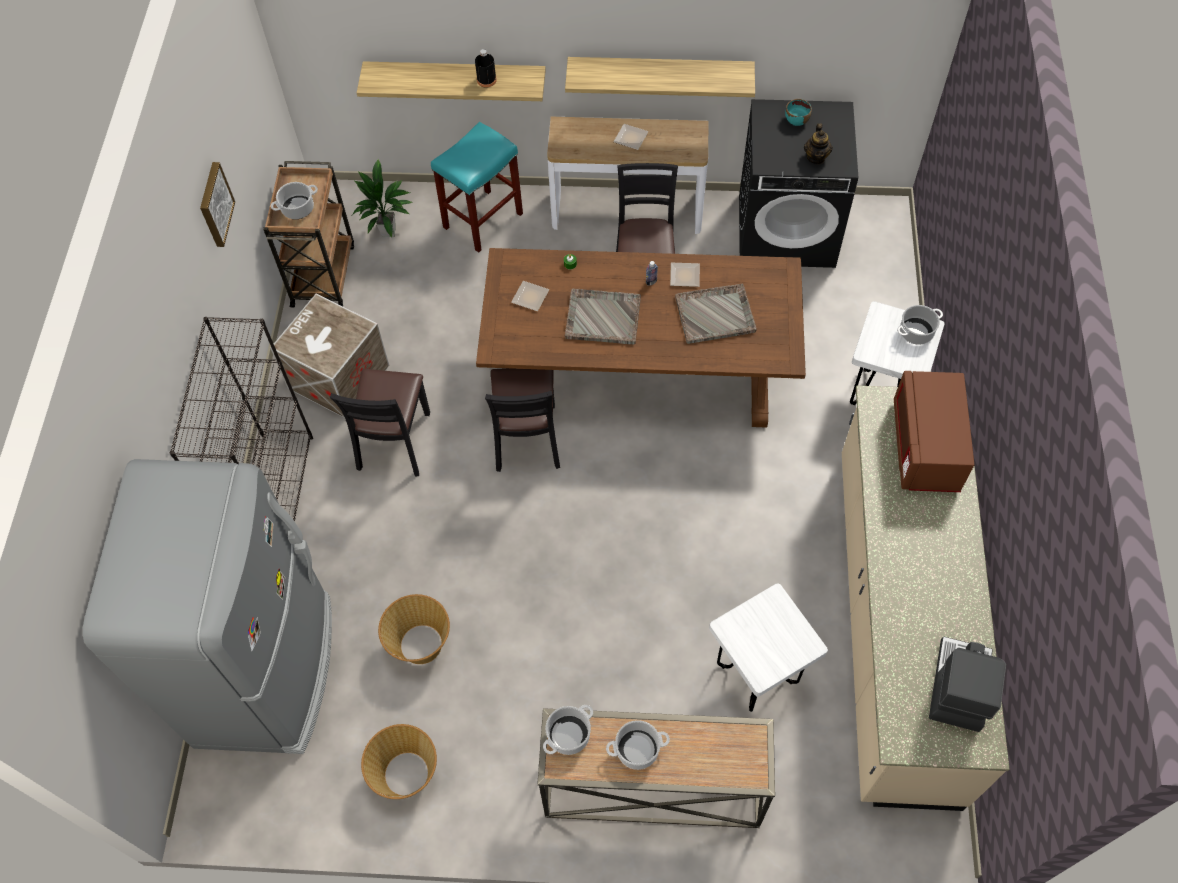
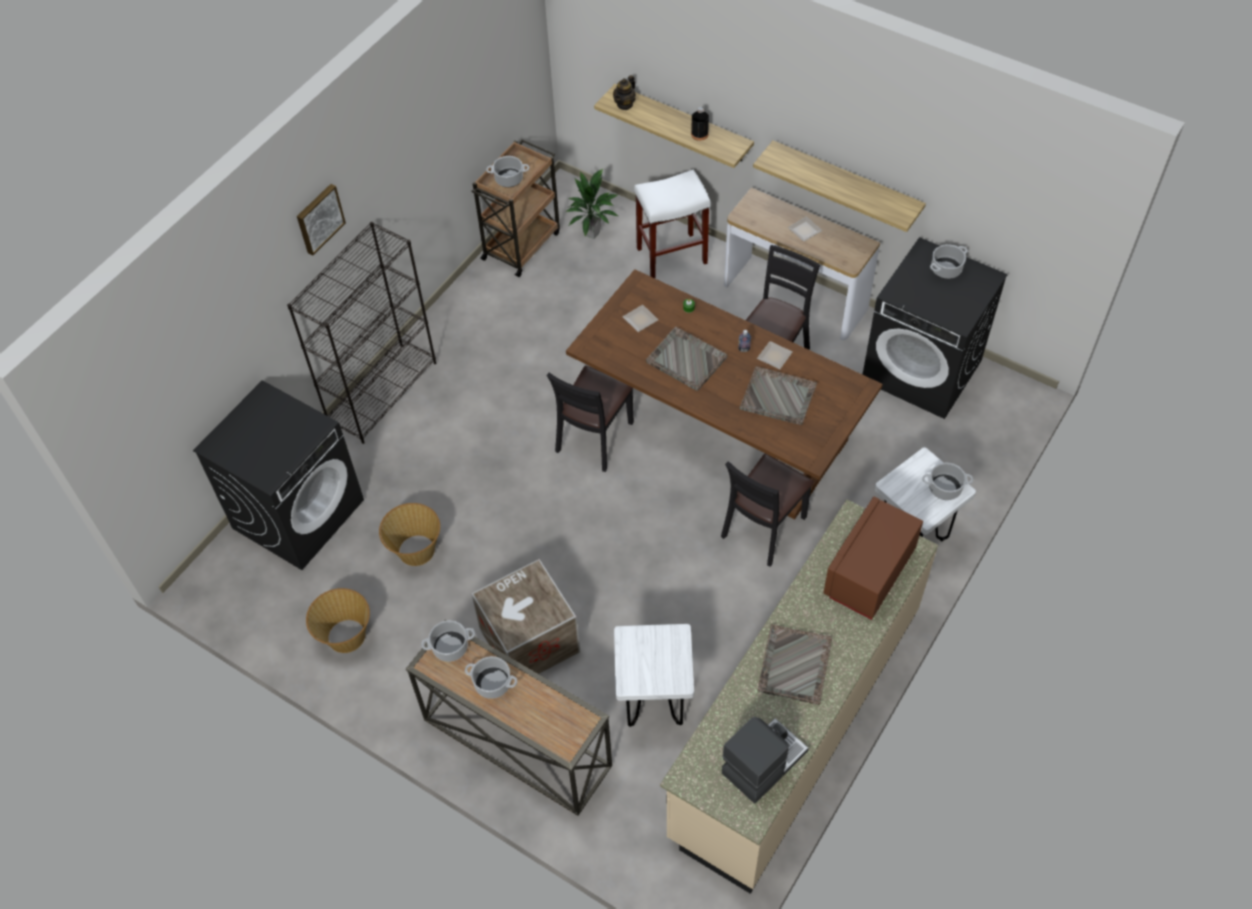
camera: 30 degrees right, 5 degrees down
grey fridge [83,459,332,754] -> black washing machine [193,380,364,570]
picture [200,162,235,247] -> picture moved to [297,184,346,256]
crate [270,294,389,418] -> crate moved to [471,559,580,674]
black chair [329,369,430,477] -> black chair moved to [721,454,814,567]
turquoise stool [431,122,523,253] -> white stool [634,169,711,278]
turquoise bowl [785,99,812,126] -> cooking pot [930,244,968,279]
teapot [804,123,833,165] -> teapot moved to [613,75,636,110]
none -> grey tray [758,624,832,705]

